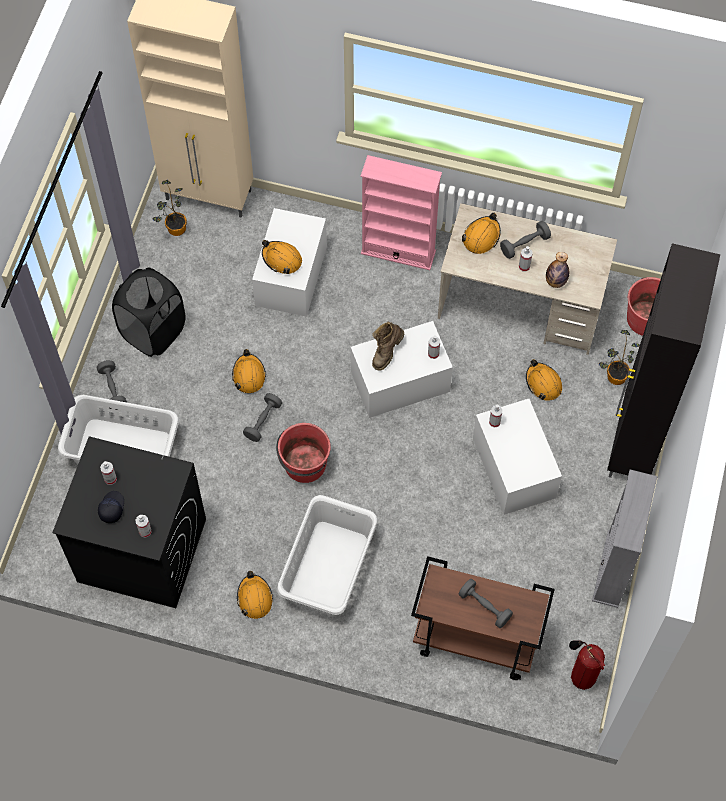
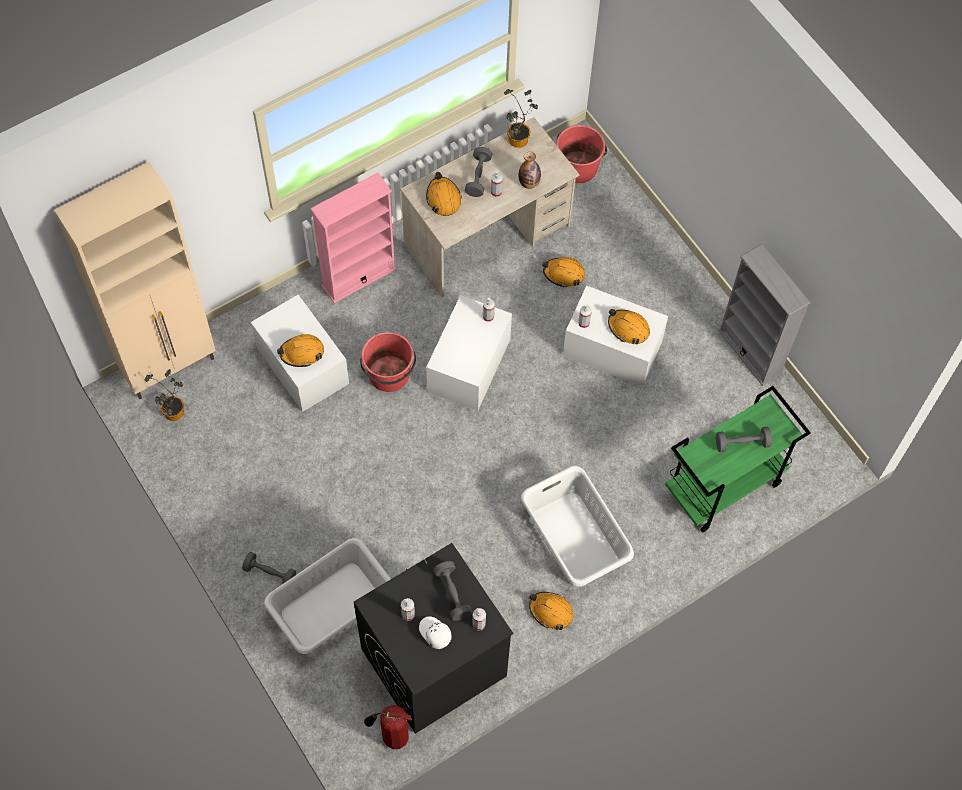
camera: 50 degrees left, 0 degrees up
black cap [98,491,124,523] -> white cap [419,617,451,649]
black laundry basket [112,267,186,357] -> none
orange hard hat [232,349,266,393] -> orange hard hat moved to [608,309,650,345]
grey dumbbell [243,393,282,442] -> grey dumbbell moved to [433,561,472,621]
red bucket [276,423,331,483] -> red bucket moved to [360,332,416,392]
brown boot [372,322,404,371] -> none
brown cart [411,556,555,680] -> green cart [665,386,811,533]
fire extinguisher [569,640,605,690] -> fire extinguisher moved to [364,705,412,749]
potted plant [599,330,640,385] -> potted plant moved to [504,89,538,148]
black cabinet [607,243,720,478] -> none

